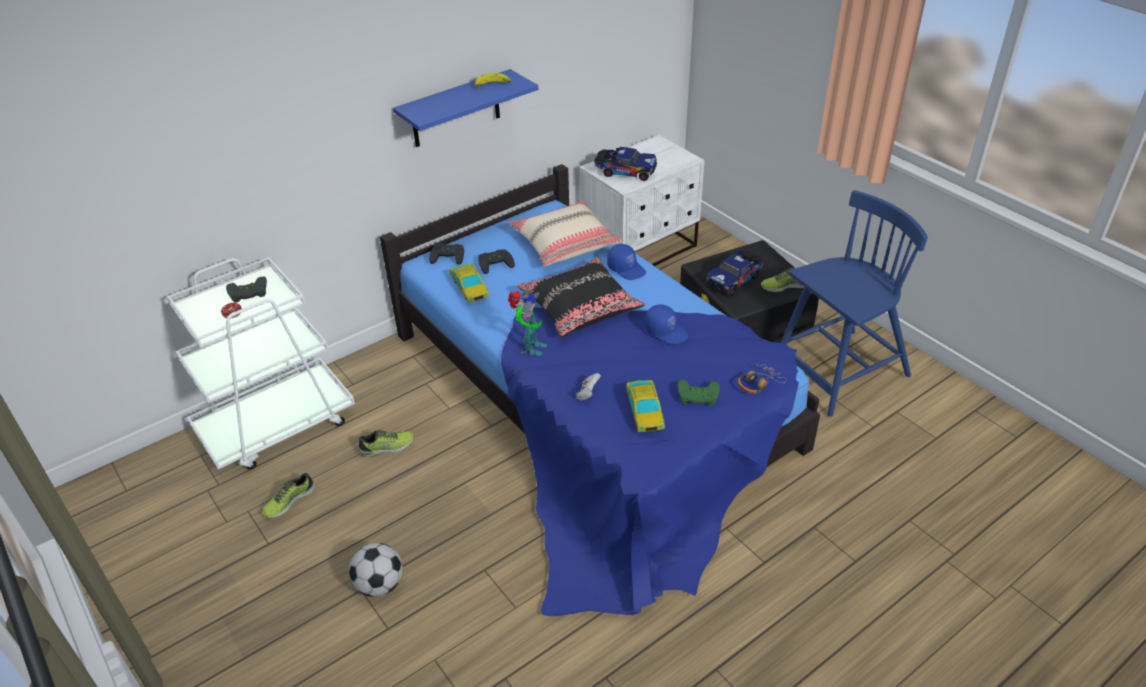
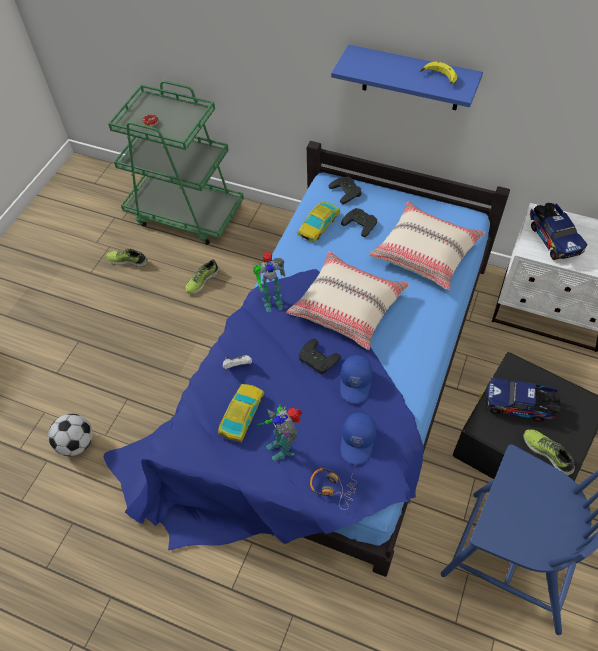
camera: 60 degrees right, 15 degrees up
white cart [167,257,355,470] -> green cart [108,81,244,245]
black game controller [226,276,267,303] -> black game controller moved to [299,339,341,375]
football [349,543,403,597] -> football moved to [48,414,93,456]
shoe [358,430,414,457] -> shoe turned 90 degrees clockwise [185,260,219,294]
black pillow [517,257,645,337] -> beige pillow [286,252,409,350]
blue cap [607,244,646,280] -> blue cap moved to [341,413,376,464]
toy car [626,380,665,432] -> toy car turned 150 degrees clockwise [218,384,265,443]
green game controller [678,379,720,405] -> toy robot [258,405,302,461]

